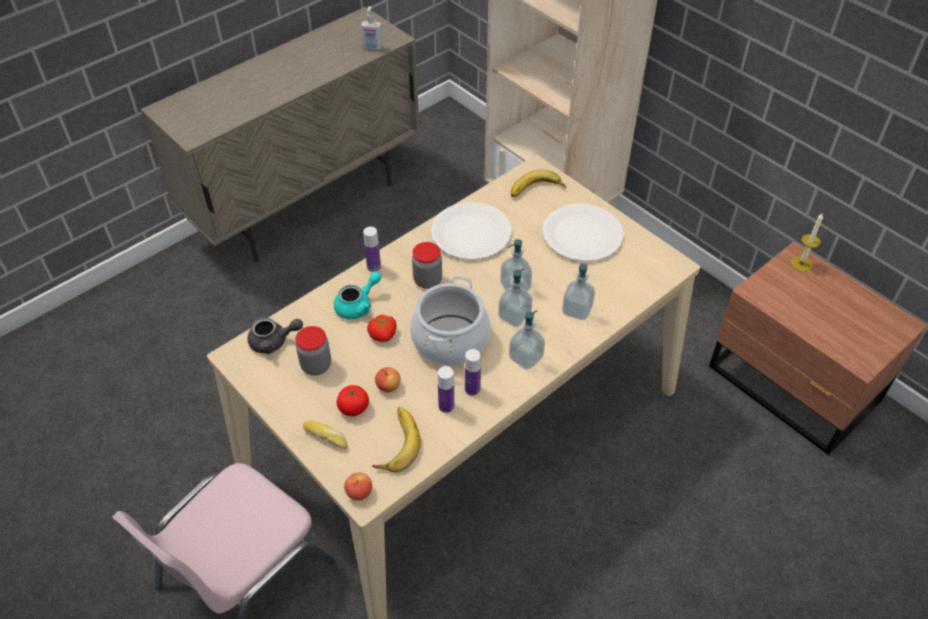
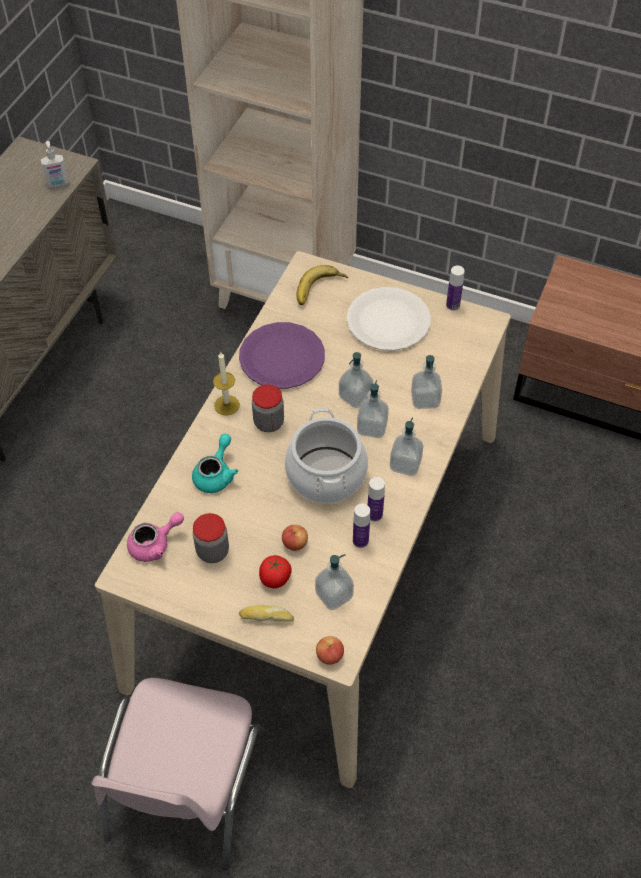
camera: 25 degrees left, 5 degrees up
grey teapot [248,318,303,354] -> pink teapot [127,512,184,562]
bottle [363,227,381,272] -> bottle moved to [446,266,465,311]
tomato [367,315,397,342] -> none
banana [372,407,421,472] -> soap dispenser [315,554,354,610]
white plate [431,202,512,260] -> purple plate [239,322,325,389]
candle [791,214,823,272] -> candle moved to [213,352,240,416]

